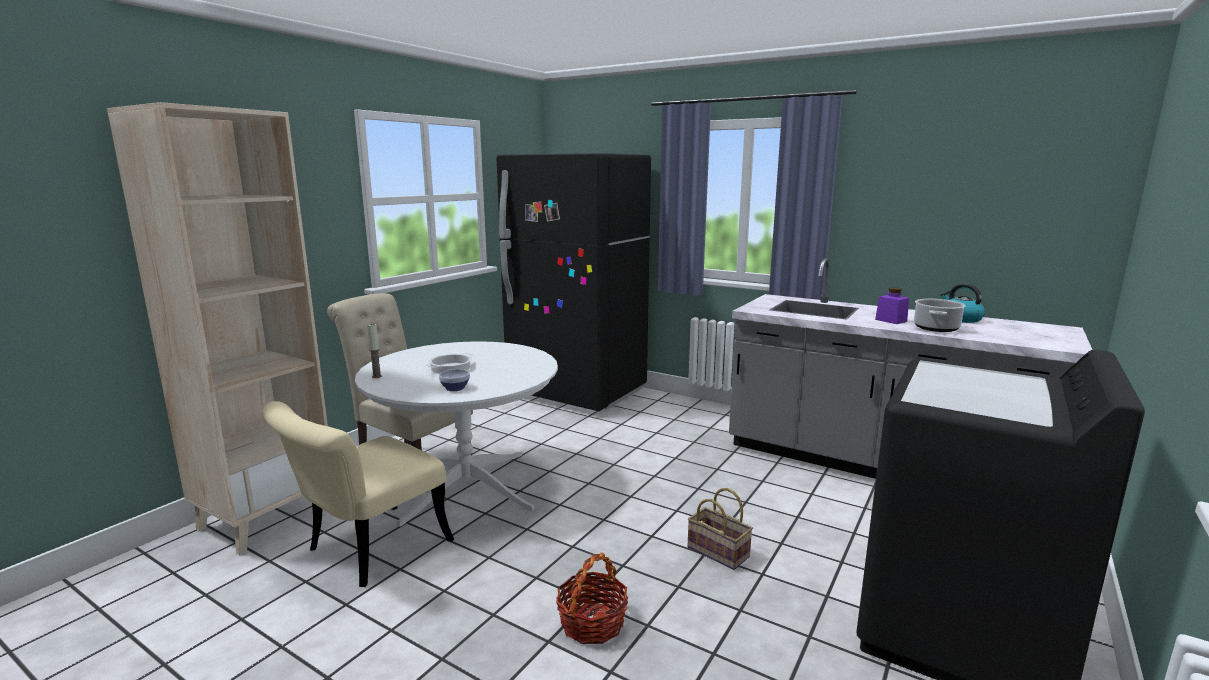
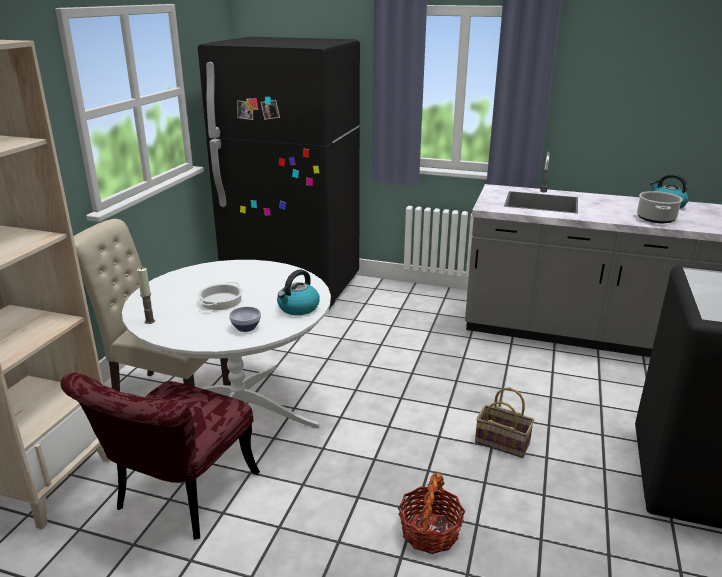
camera: 15 degrees left, 10 degrees up
beige chair [263,401,454,587] -> red chair [61,373,260,540]
purple jar [875,288,909,324] -> none
none -> kettle [277,269,320,315]

